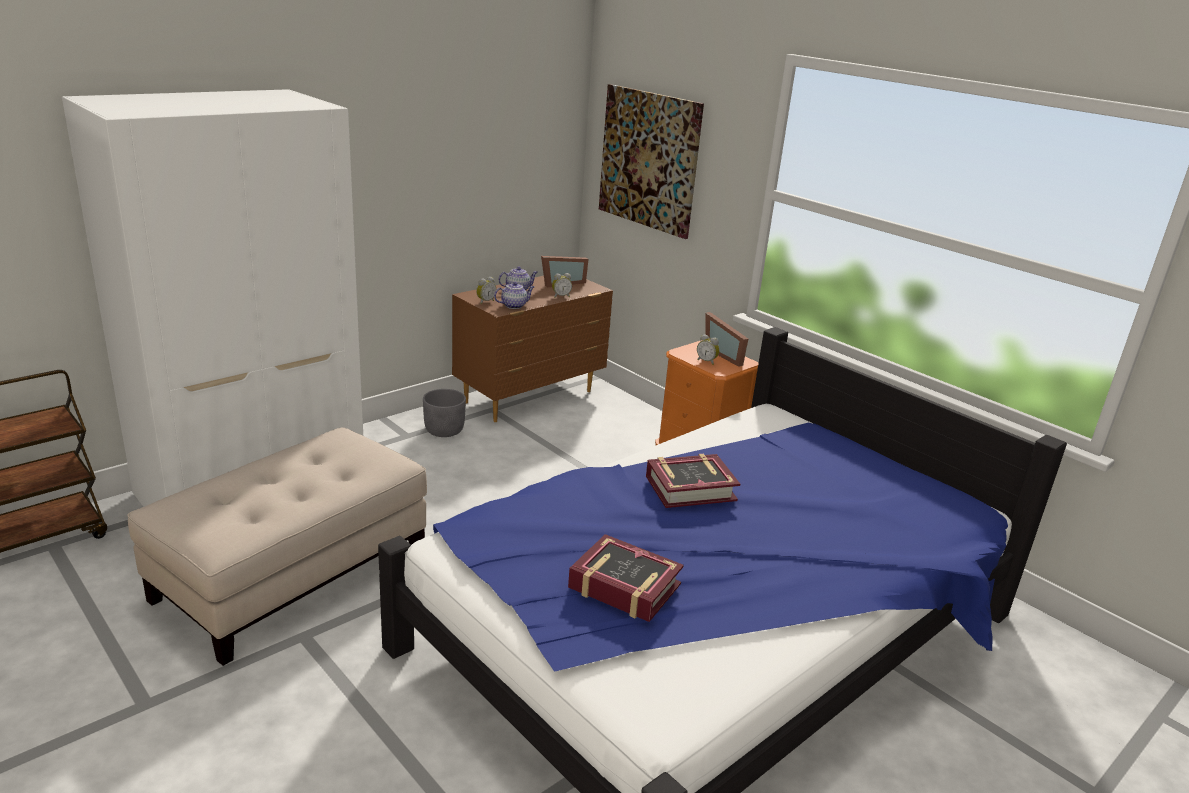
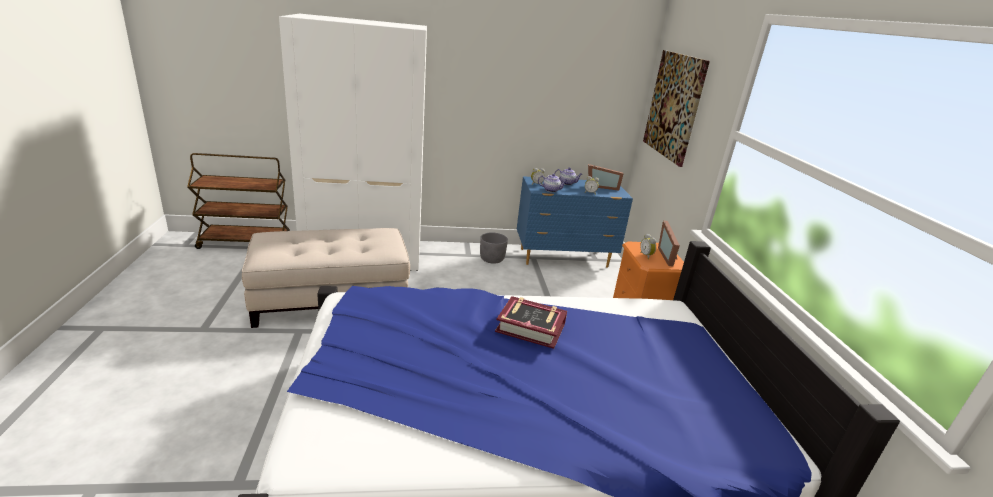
camera: 35 degrees right, 0 degrees up
brown dresser [452,276,613,422] -> blue dresser [517,176,633,268]
book [568,534,684,622] -> none

